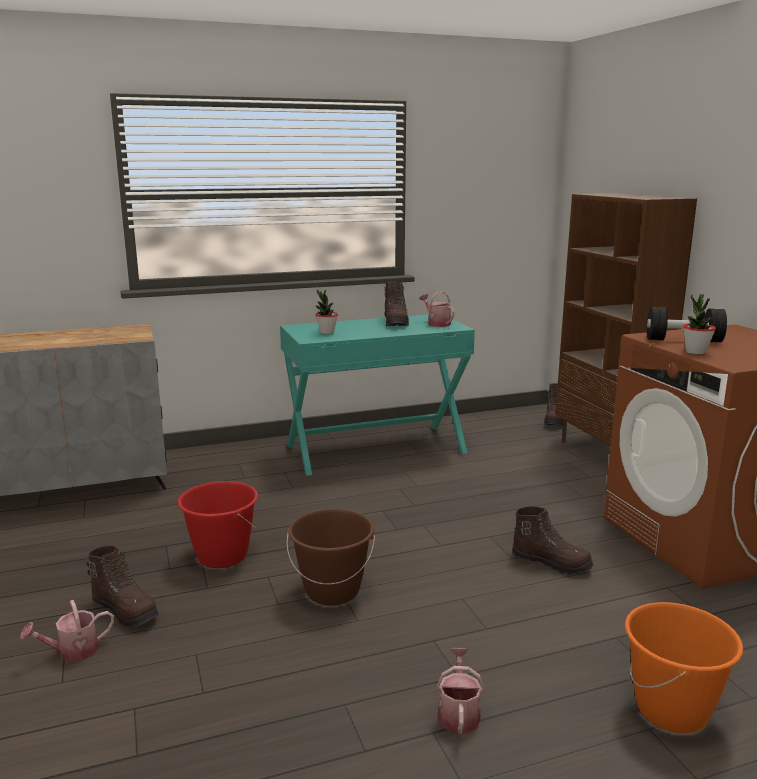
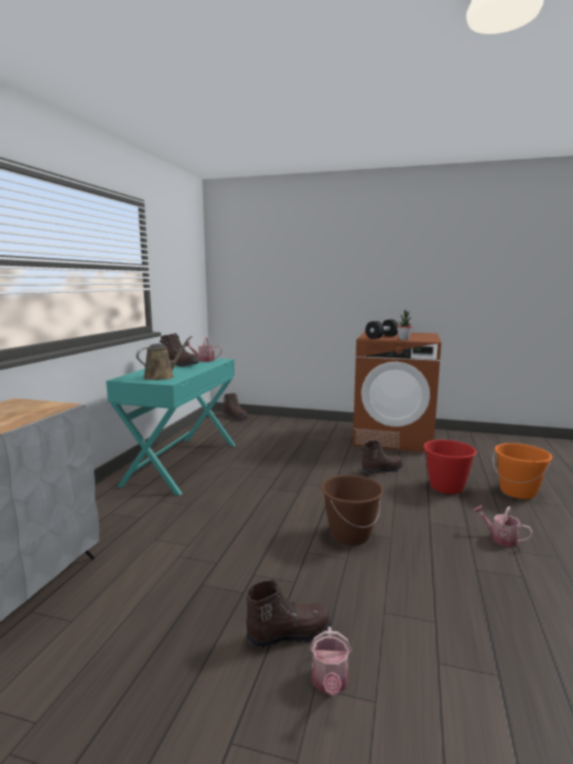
camera: 55 degrees left, 5 degrees down
red bucket [178,481,258,568] -> red bucket moved to [422,440,477,494]
potted plant [315,290,338,334] -> brown watering can [136,336,192,380]
brown bookcase [555,193,697,447] -> none

